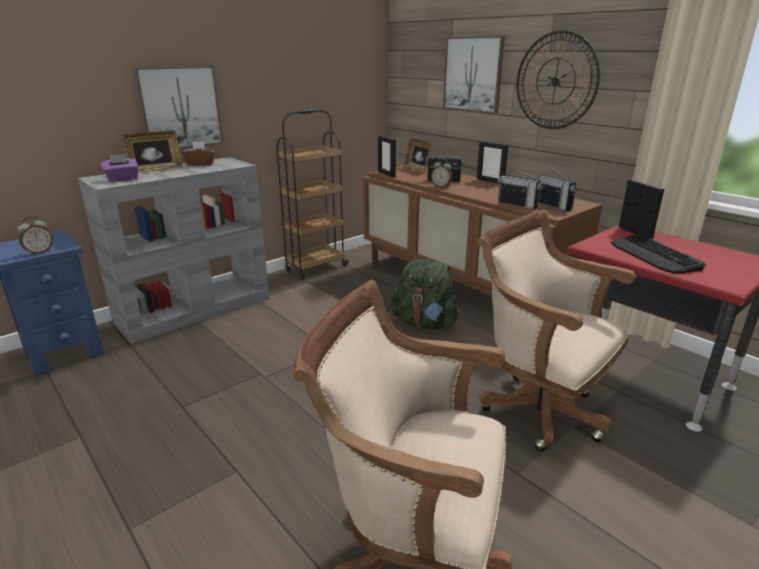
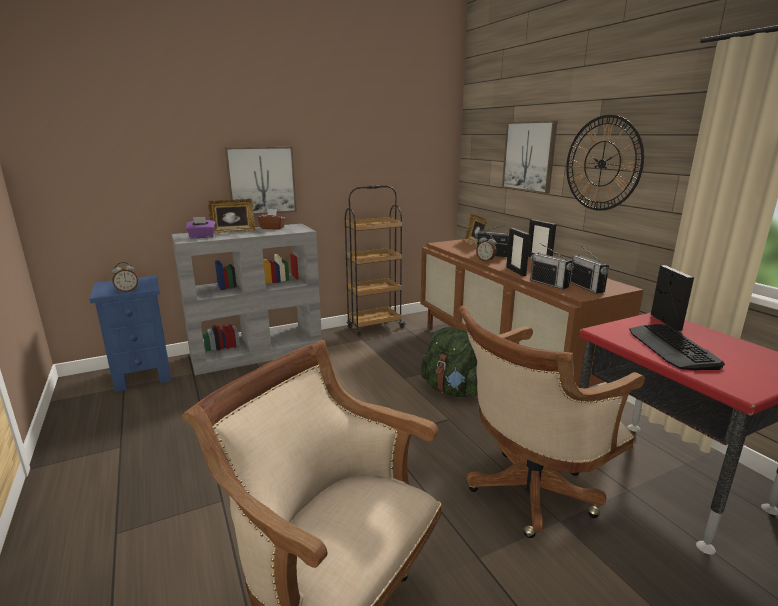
camera: 15 degrees right, 5 degrees down
picture frame [378,136,396,177] -> picture frame moved to [506,228,530,276]
office chair [477,210,636,451] -> office chair turned 90 degrees counterclockwise [459,306,645,538]

